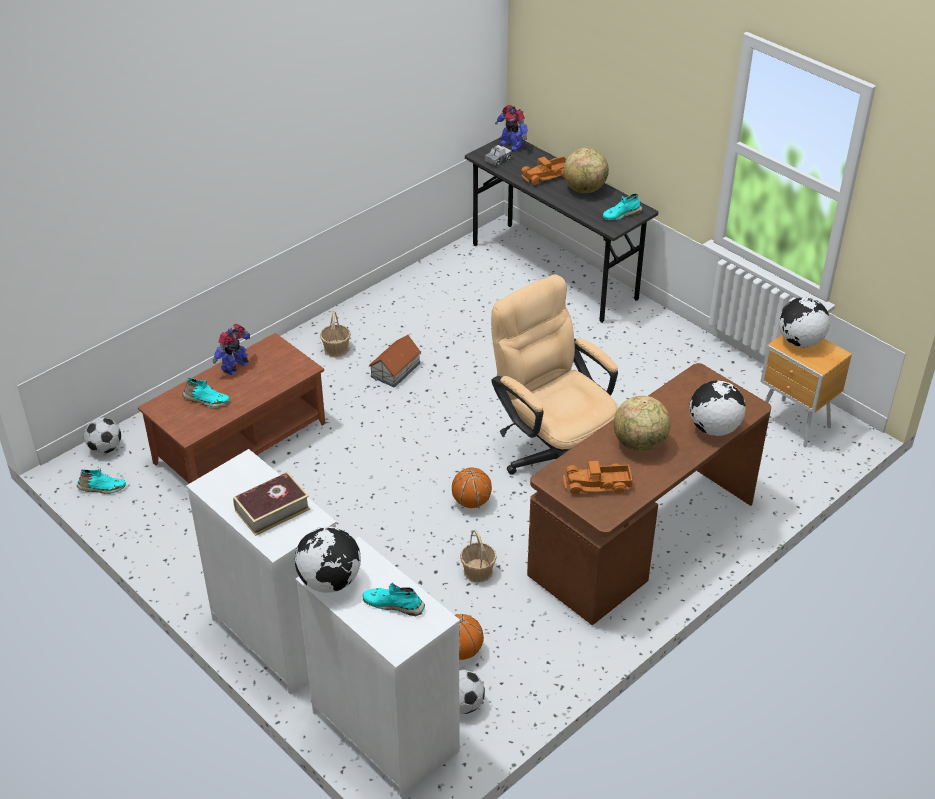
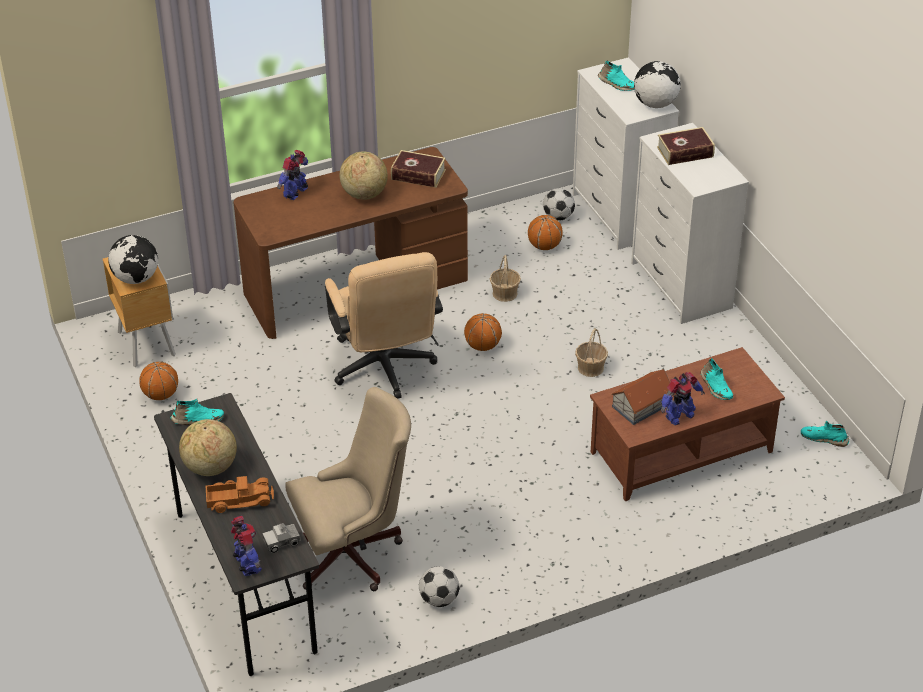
camera: 160 degrees left, 0 degrees up
football [84,418,121,454] -> football moved to [419,566,459,607]
turquoise shoe [182,377,229,407] -> turquoise shoe turned 150 degrees counterclockwise [701,358,733,400]
basket [320,311,351,357] -> basket moved to [575,328,608,377]
toy house [368,335,421,387] -> toy house moved to [611,369,670,425]
toy truck [563,461,633,494] -> book [391,150,446,188]
globe [690,380,746,436] -> toy robot [277,150,308,200]
none -> basketball [139,362,178,400]
none -> beige office chair [286,387,411,591]

